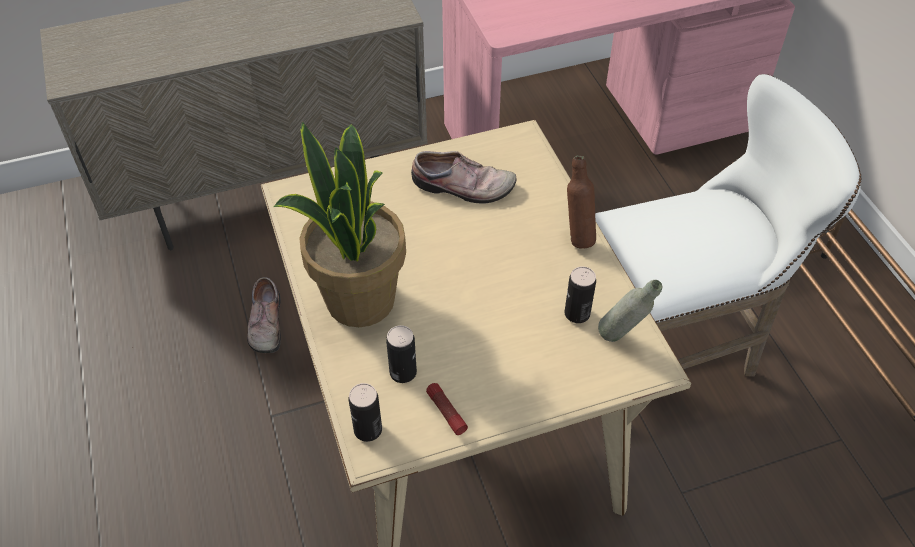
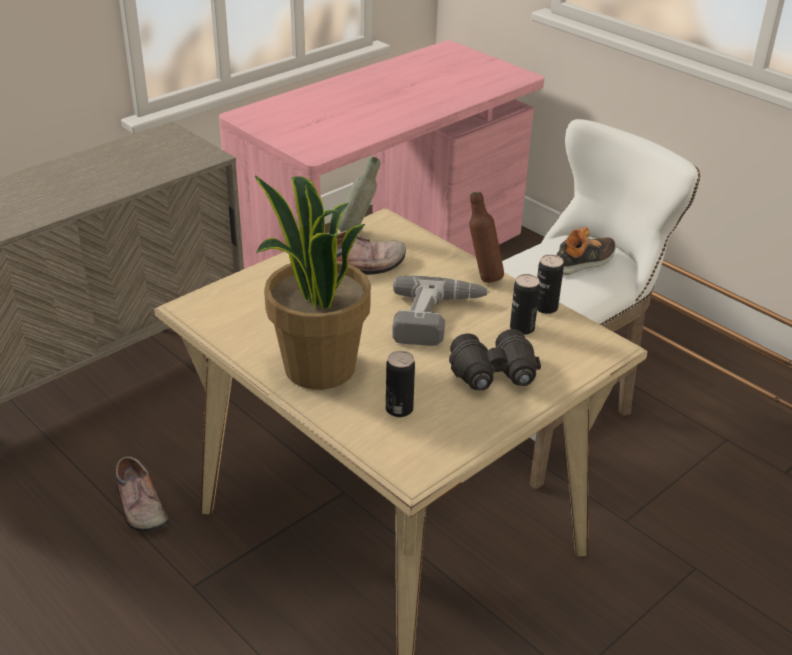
camera: 25 degrees left, 15 degrees down
can [348,383,382,442] -> can moved to [537,254,564,314]
flashlight [426,383,468,435] -> none
grey bottle [598,280,662,342] -> grey bottle moved to [338,157,380,232]
none -> power drill [392,276,490,346]
none -> black binoculars [449,329,541,390]
none -> shoe [557,227,615,275]

